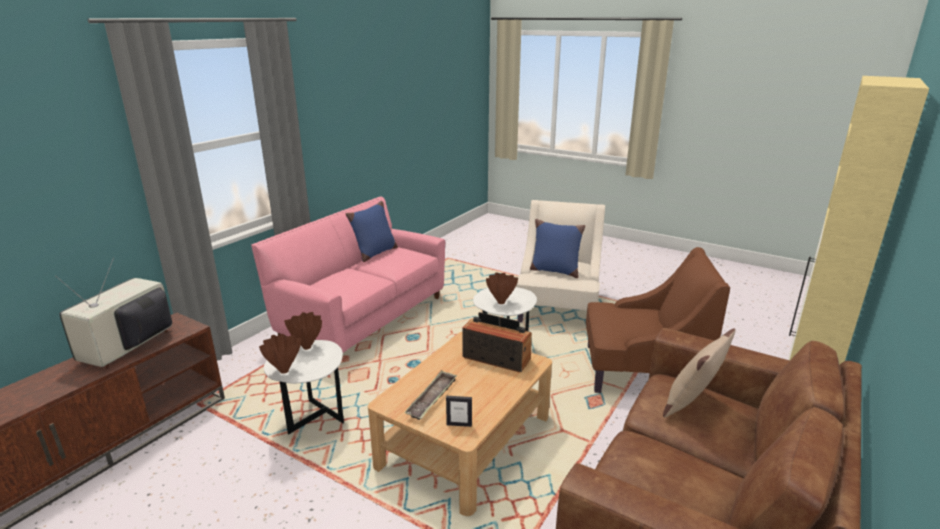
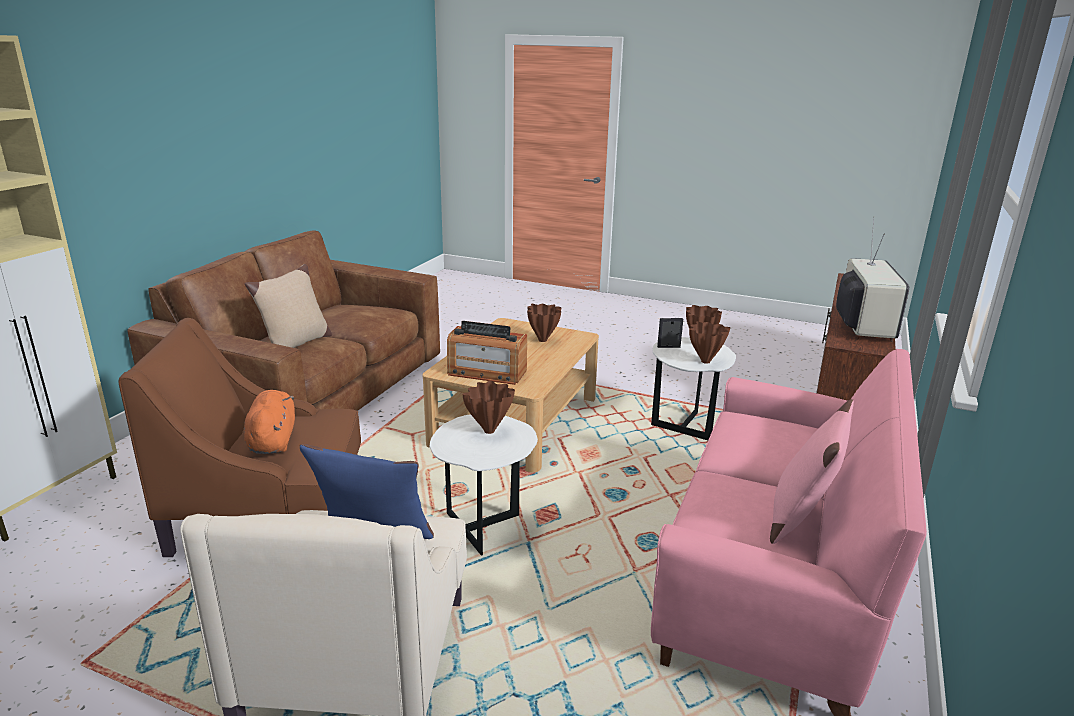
camera: 170 degrees right, 0 degrees up
blue pillow [346,201,398,262] -> pink pillow [770,399,854,544]
tray [404,370,457,420] -> brown vase [527,304,562,342]
picture frame [446,396,472,427] -> picture frame moved to [657,318,683,348]
none -> orange plush toy [244,390,295,454]

